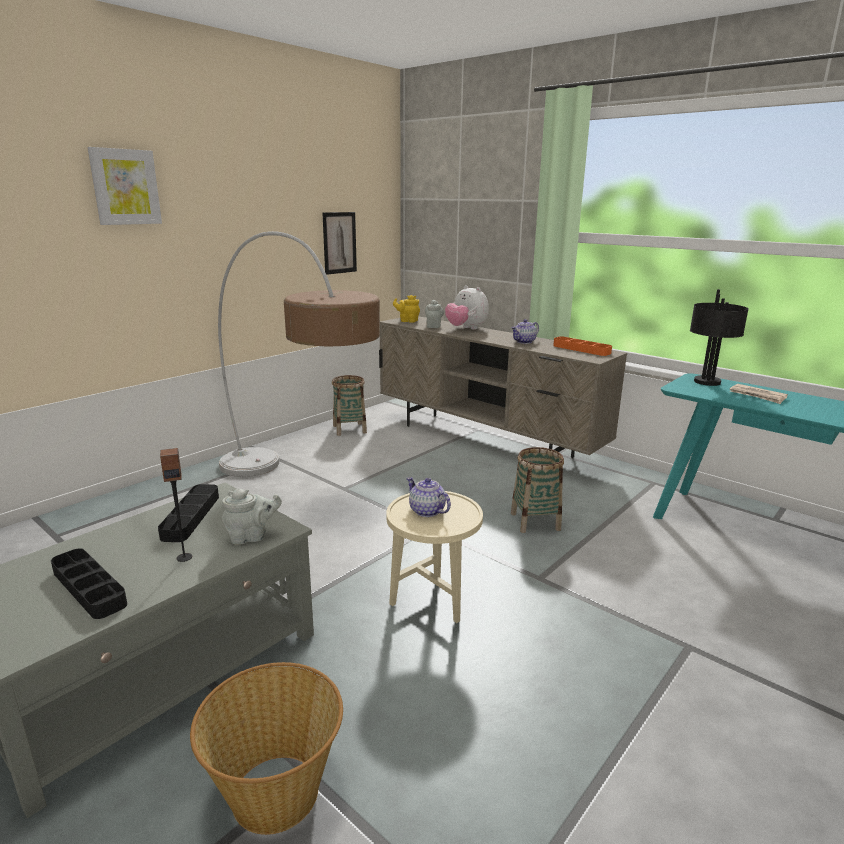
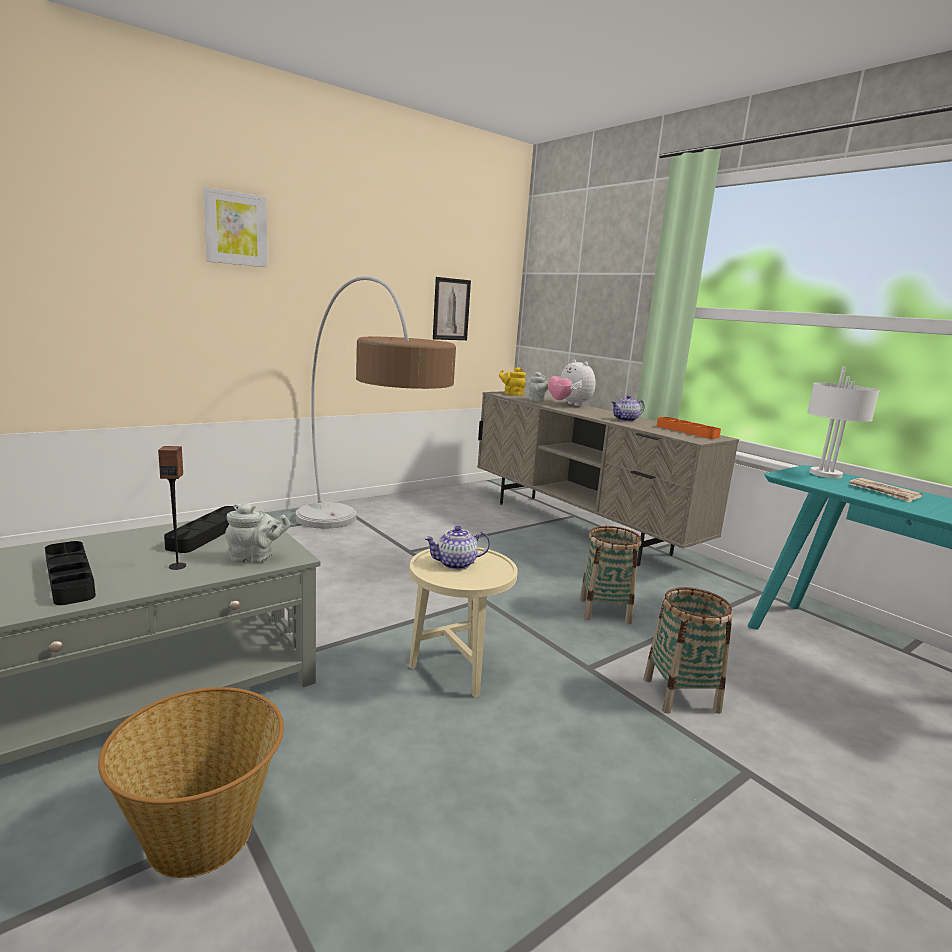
camera: 10 degrees right, 5 degrees down
basket [332,375,367,436] -> basket moved to [644,587,733,714]
teapot [406,477,451,517] -> teapot turned 75 degrees counterclockwise [424,526,490,570]
black table lamp [690,289,749,386] -> white table lamp [807,366,880,479]

